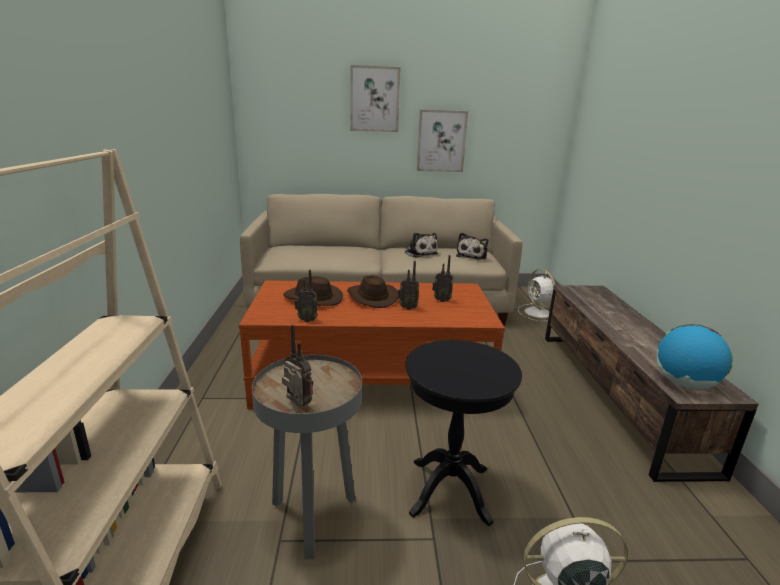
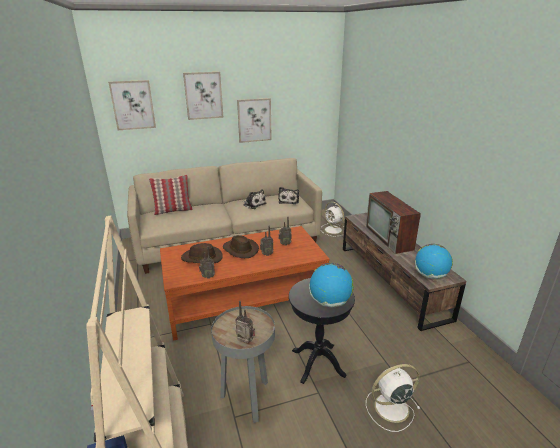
camera: 15 degrees left, 5 degrees up
none -> picture [108,80,156,130]
none -> pillow [149,175,193,215]
none -> globe [309,263,354,307]
none -> television [366,191,421,254]

